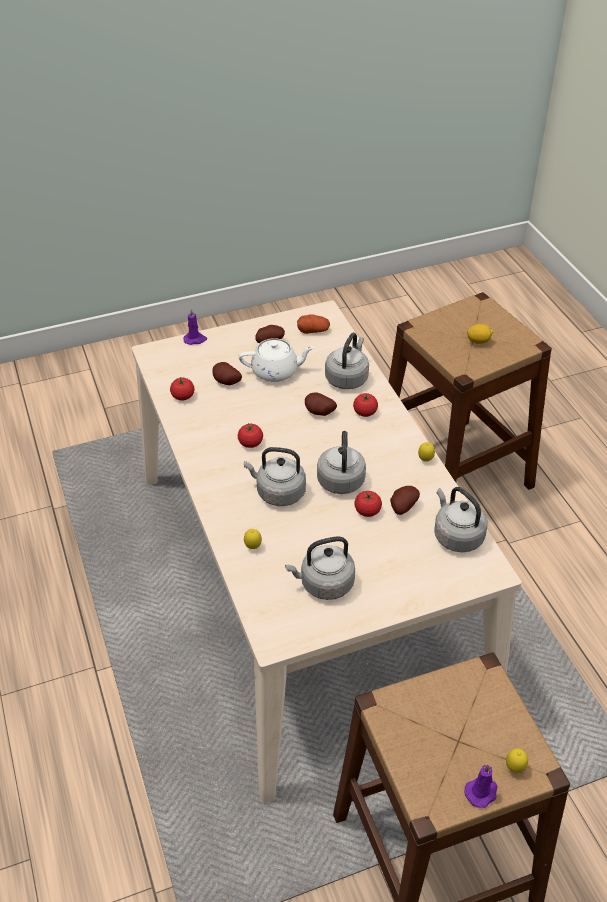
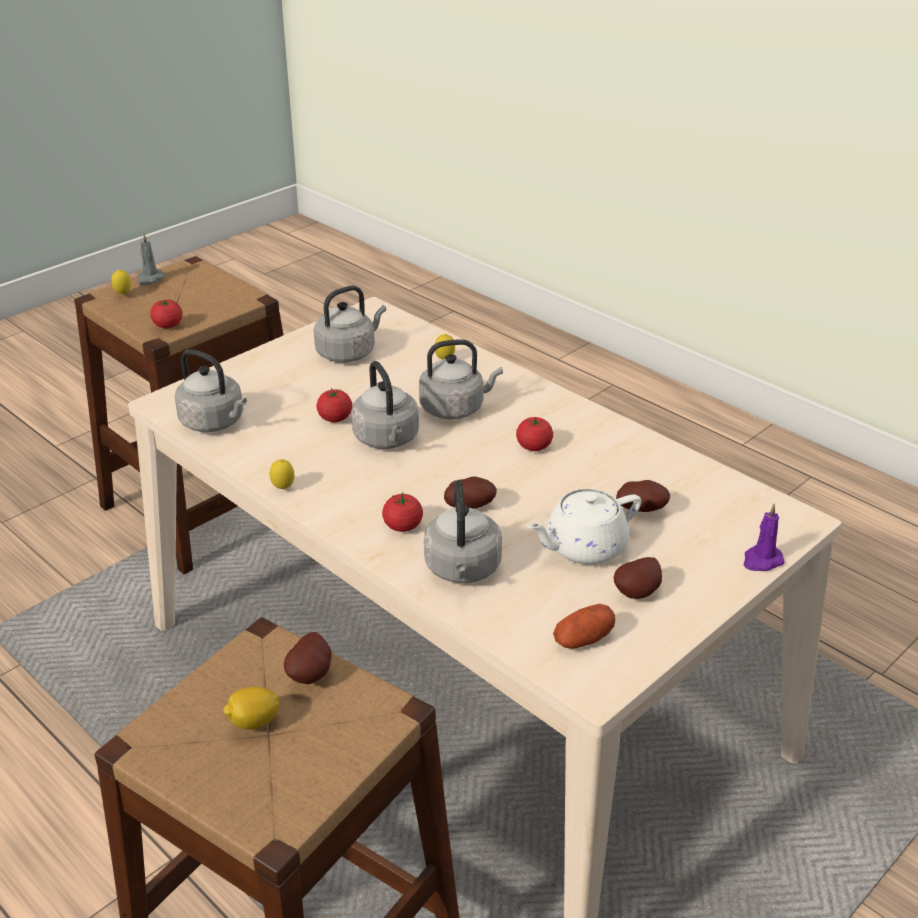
camera: 155 degrees right, 10 degrees down
tomato [170,377,195,400] -> tomato moved to [150,299,183,328]
potato [390,486,420,515] -> potato moved to [284,632,332,684]
purple candle [464,765,498,808] -> grey candle [137,233,165,285]

